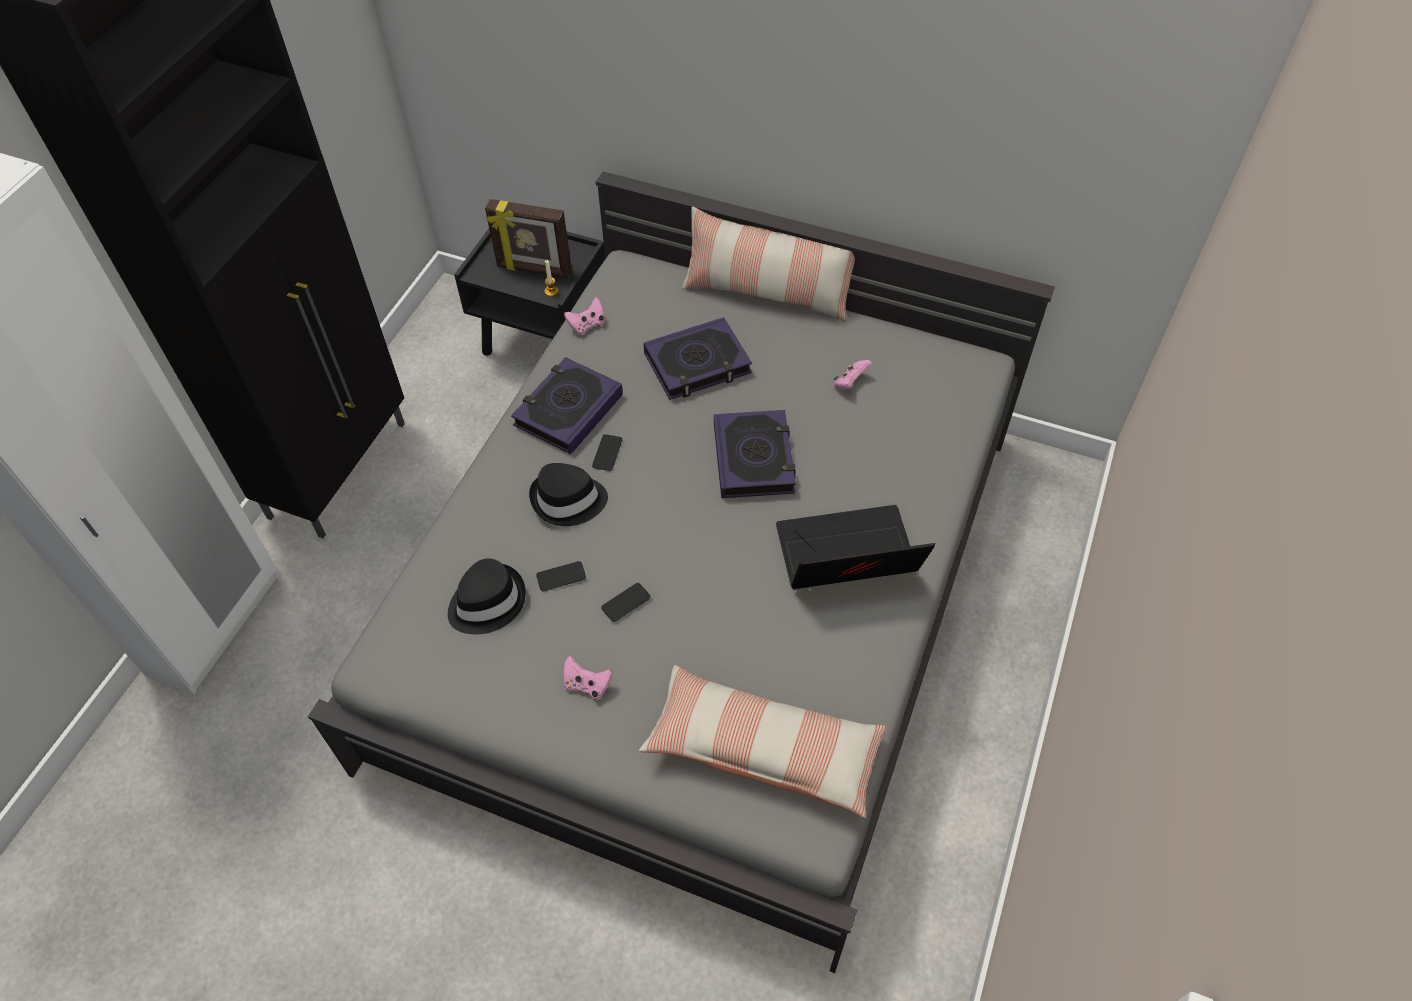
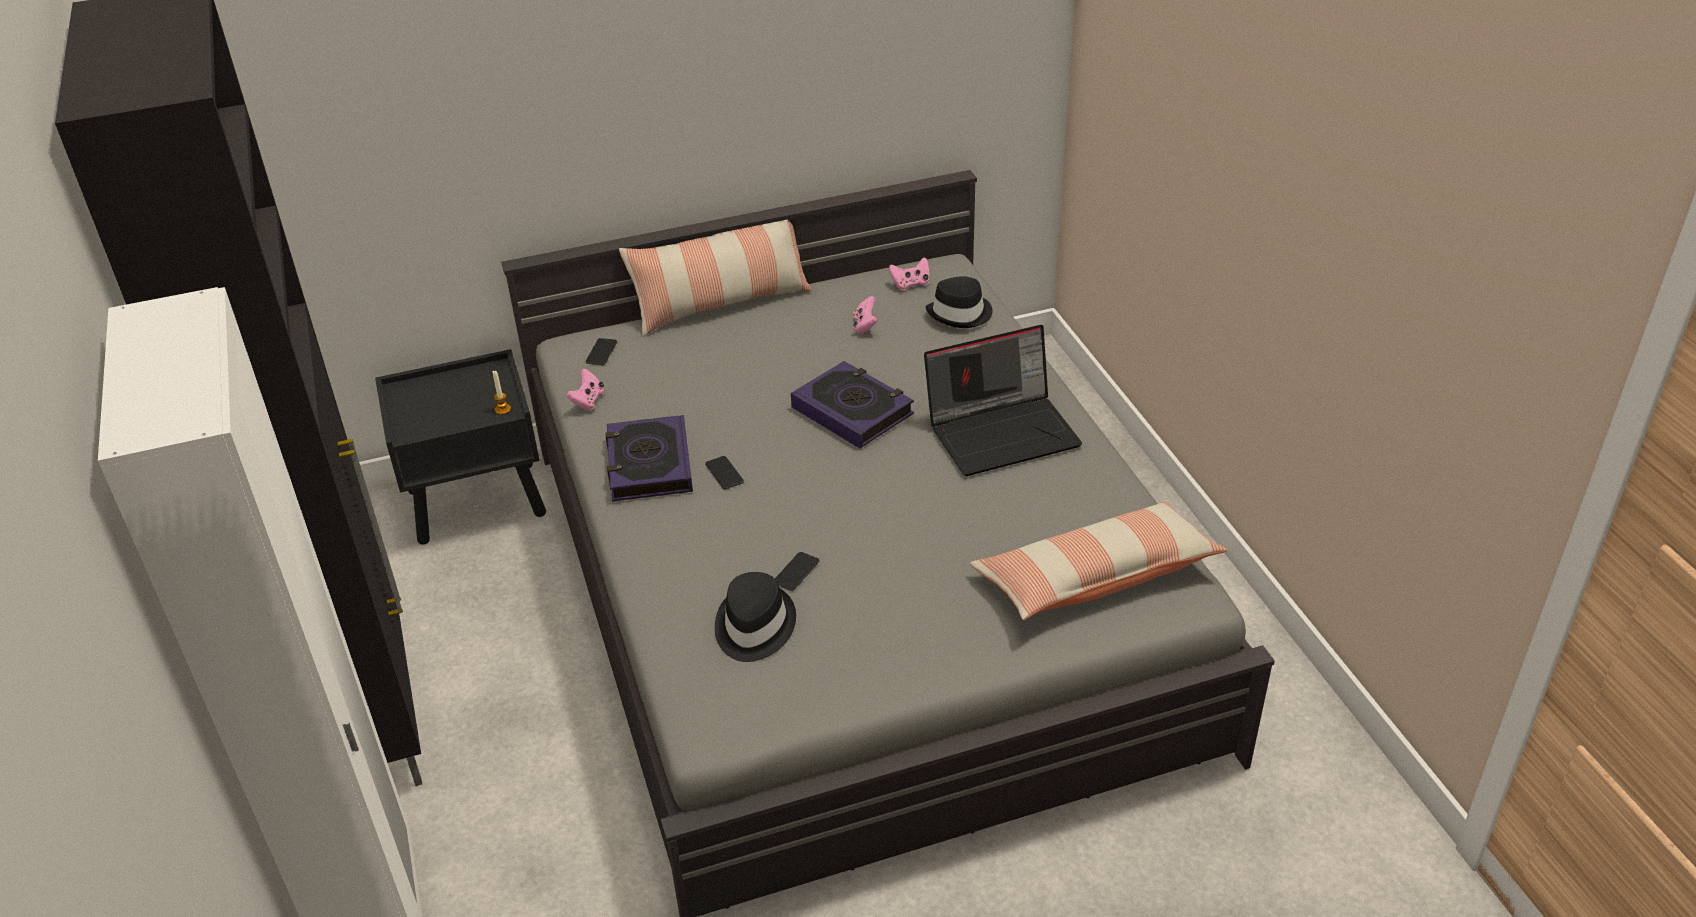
camera: 40 degrees left, 15 degrees down
picture frame [485,199,572,278] -> none
black hat [529,463,608,526] -> black hat moved to [925,276,993,328]
pink game controller [563,656,613,700] -> pink game controller moved to [889,257,929,290]
phone [601,583,651,622] -> phone moved to [586,338,617,365]
book [644,317,752,400] -> none
laptop [776,505,935,589] -> laptop turned 150 degrees counterclockwise [924,325,1082,476]

